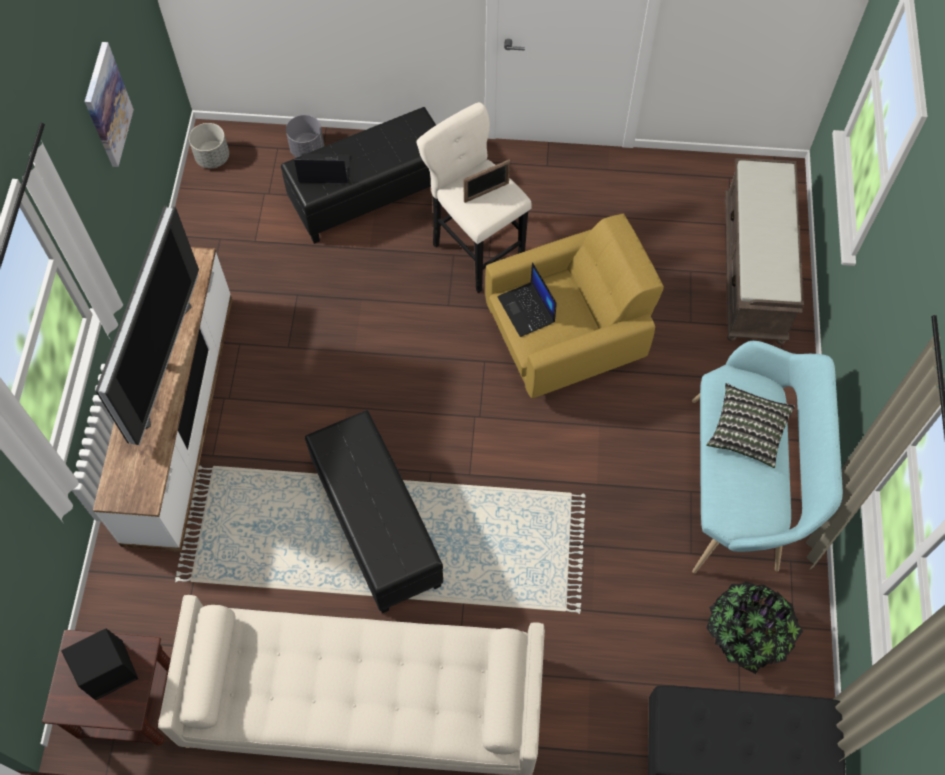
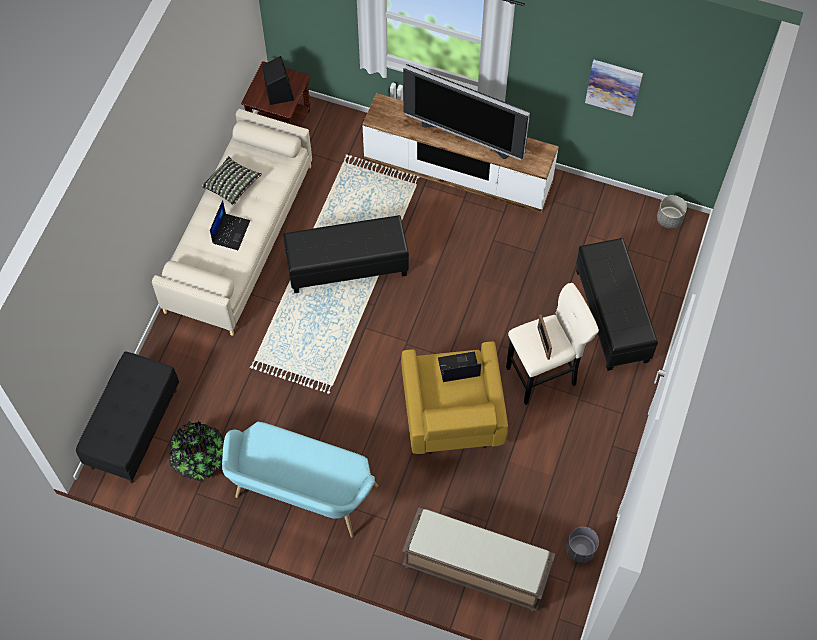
camera: 105 degrees right, 0 degrees up
grey planter [286,115,324,158] -> grey planter moved to [566,527,599,563]
laptop [294,153,351,183] -> laptop moved to [210,200,250,250]
pillow [706,383,795,468] -> pillow moved to [201,156,262,205]

